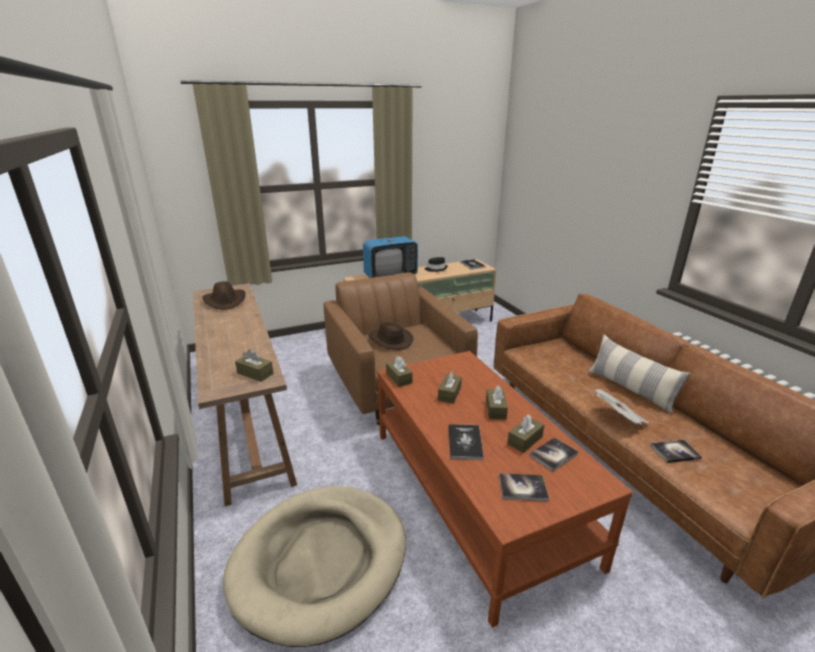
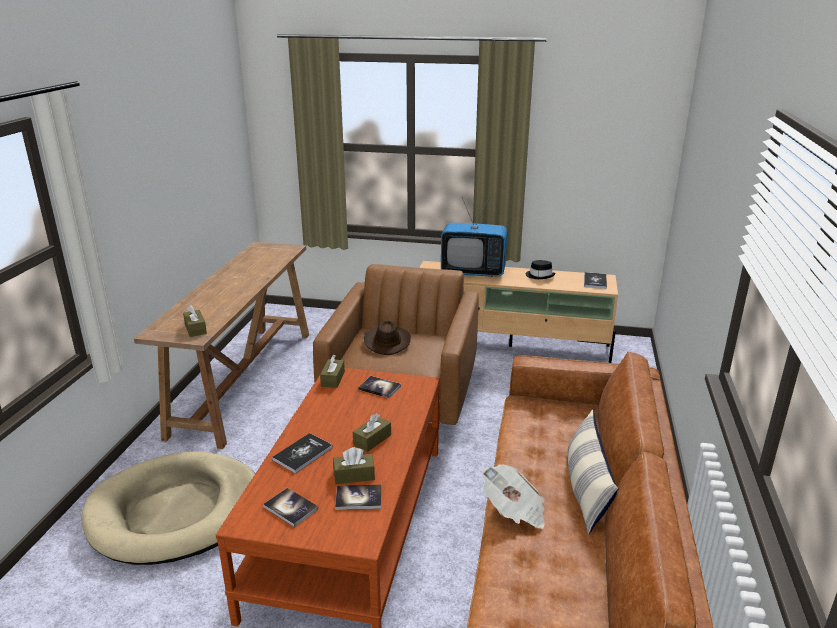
camera: 35 degrees right, 0 degrees up
brown hat [203,281,246,310] -> none
brown tissue box [438,371,462,404] -> none
book [650,440,702,463] -> book moved to [358,376,401,398]

